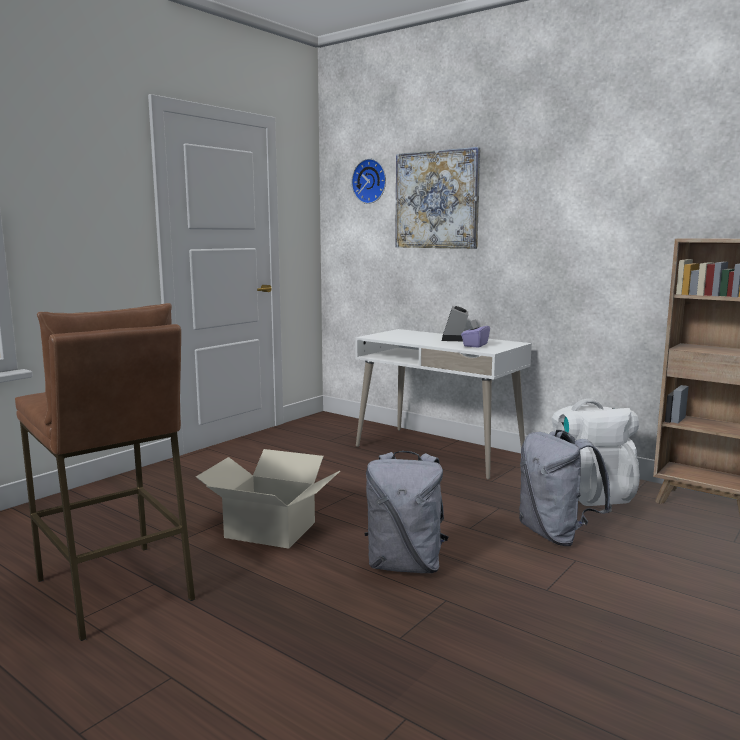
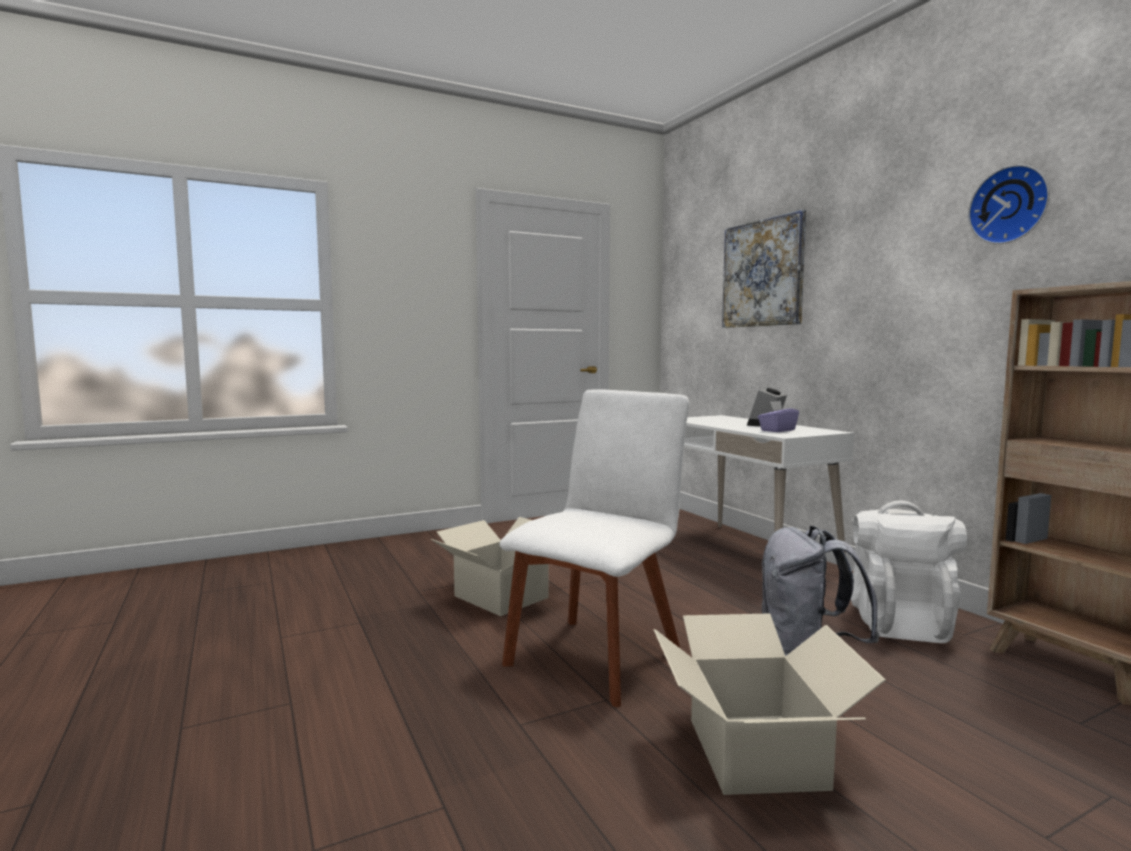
camera: 25 degrees right, 5 degrees down
brown stool [15,303,195,641] -> none
wall clock [351,159,386,204] -> wall clock moved to [968,165,1050,244]
grey backpack [365,451,449,573] -> white chair [499,390,689,707]
none -> cardboard box [653,613,886,795]

